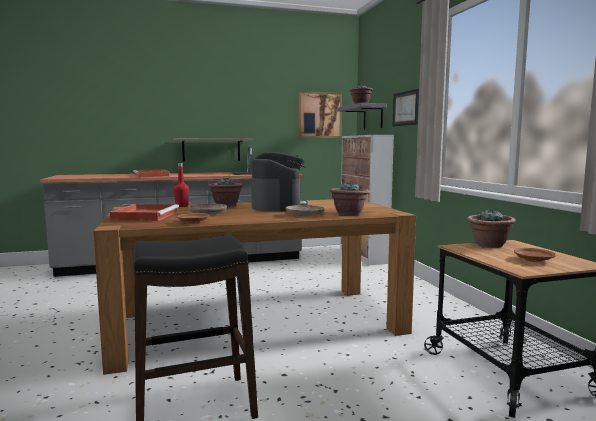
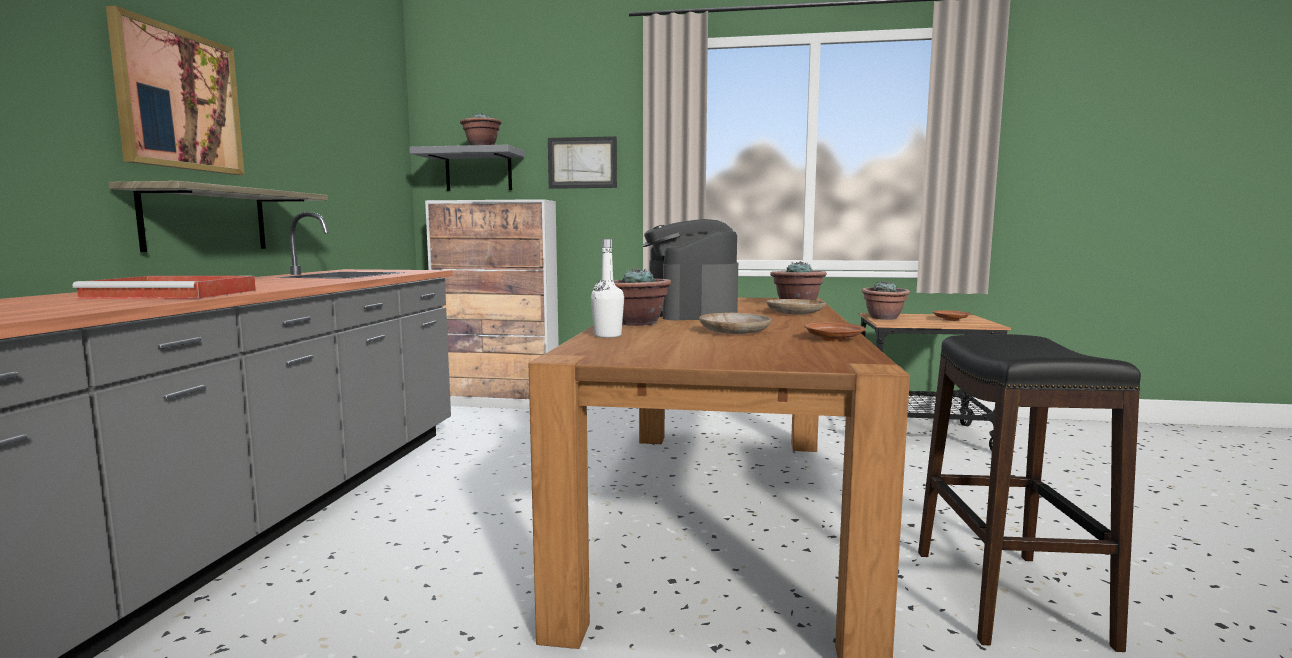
camera: 65 degrees left, 0 degrees up
red tray [110,204,179,221] -> none
red bottle [174,163,189,207] -> white bottle [591,239,624,338]
coffee machine [251,152,308,212] -> coffee machine turned 120 degrees counterclockwise [642,219,738,320]
picture [298,91,342,138] -> picture moved to [106,6,245,175]

